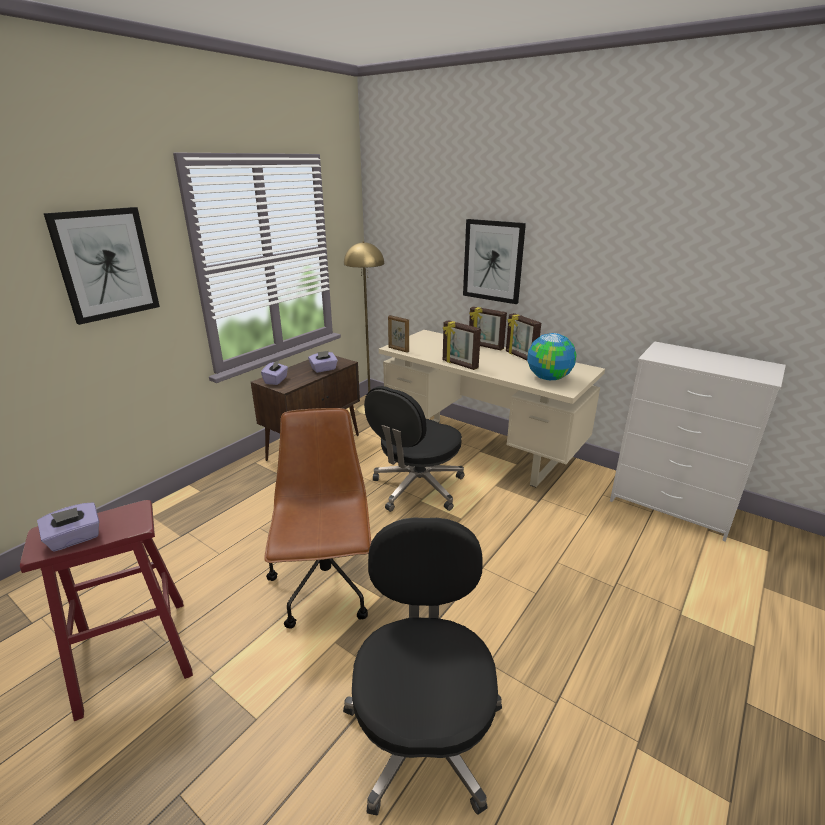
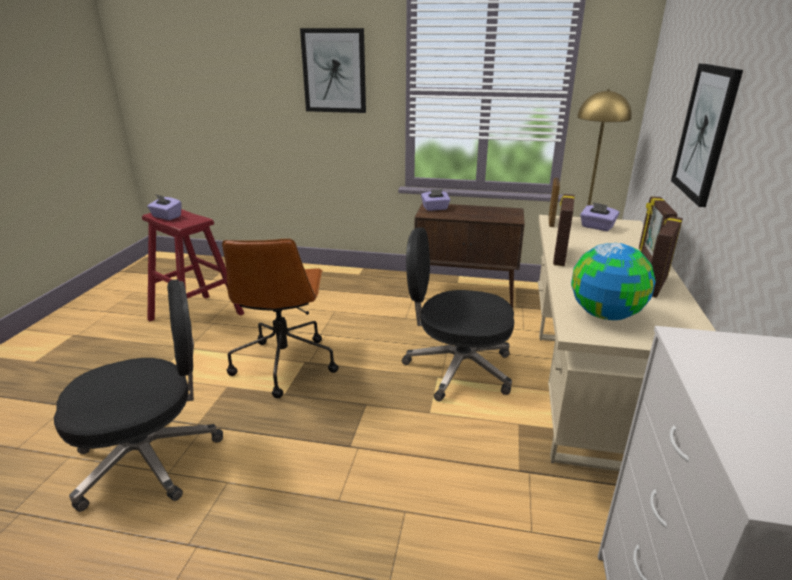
camera: 65 degrees right, 0 degrees up
brown office chair [264,408,371,629] -> brown office chair turned 120 degrees clockwise [222,238,338,398]
purple tissue box [308,351,338,373] -> purple tissue box moved to [580,202,620,231]

